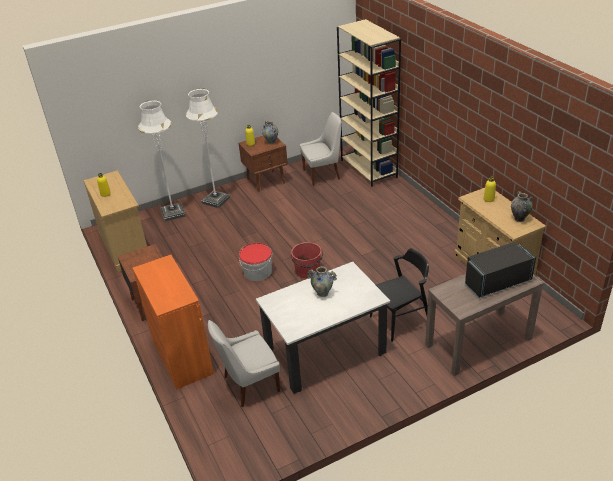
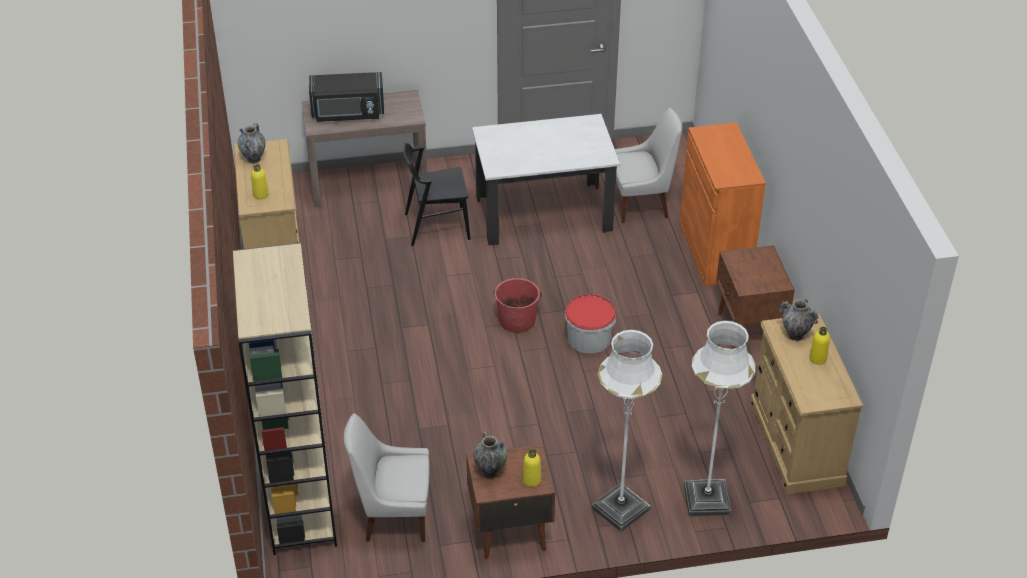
camera: 165 degrees left, 5 degrees up
vase [307,266,337,297] -> vase moved to [779,299,819,341]

